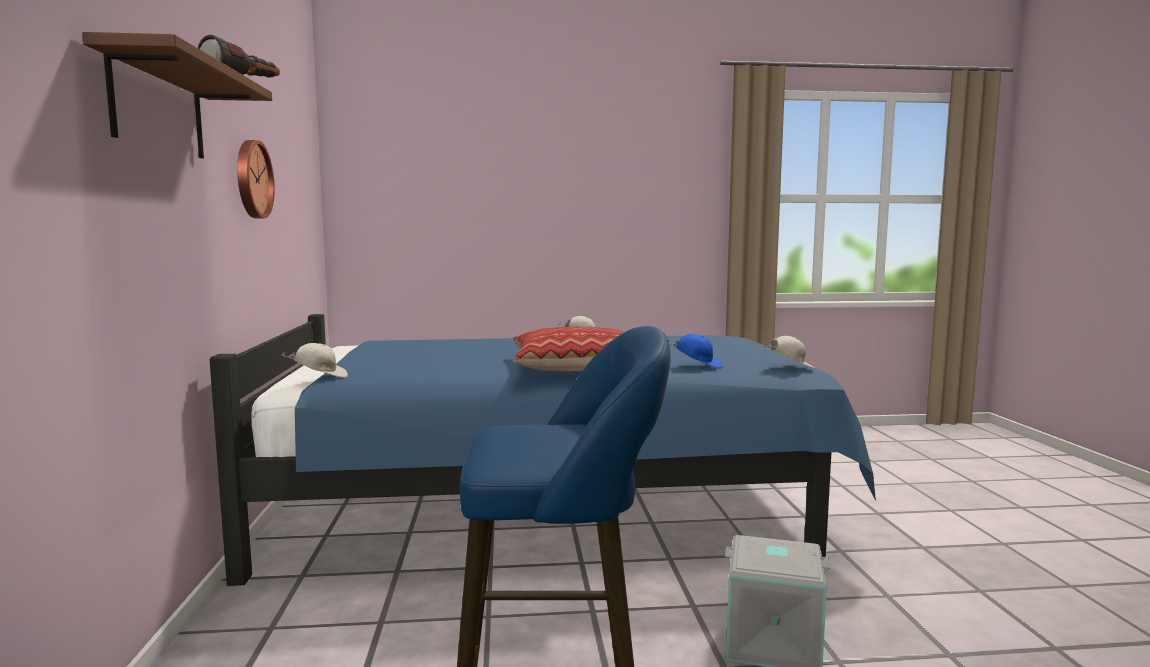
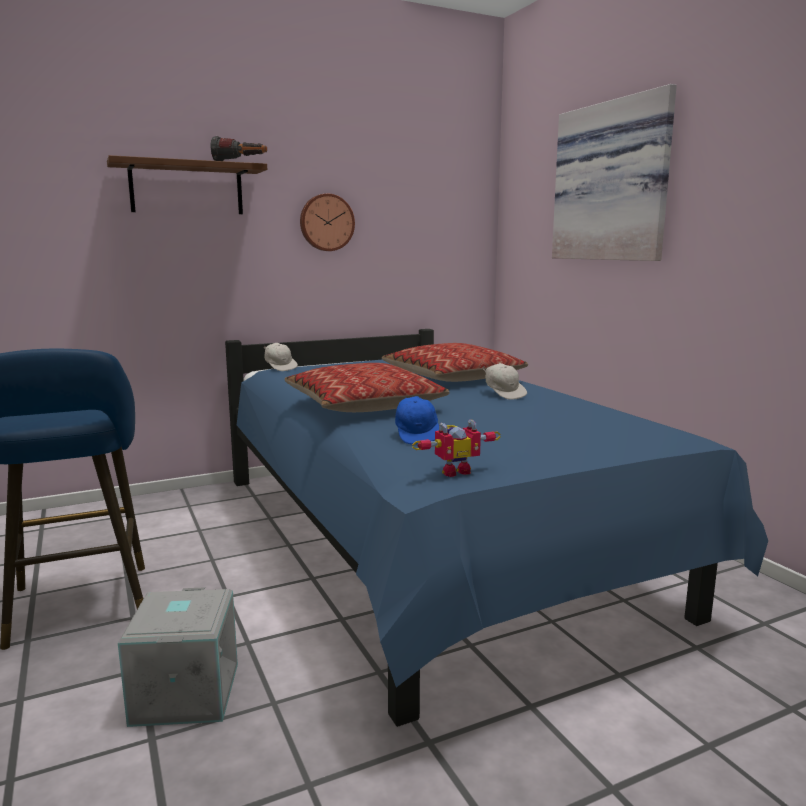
camera: 70 degrees right, 5 degrees up
white cap [764,336,815,369] -> toy robot [412,419,501,477]
none -> pillow [382,343,528,382]
none -> picture [552,84,677,261]

